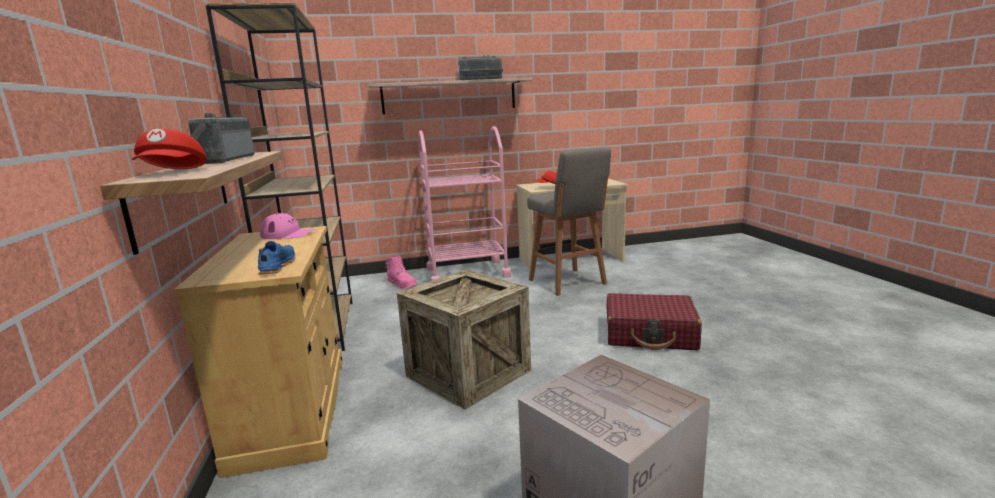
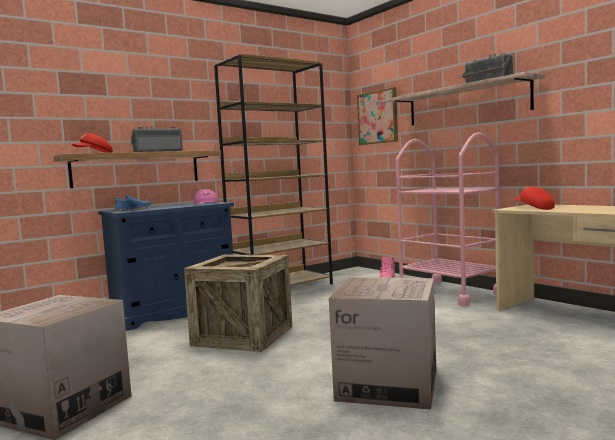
camera: 65 degrees right, 10 degrees down
beige cabinet [173,226,343,478] -> blue cabinet [98,202,234,331]
grey stool [527,148,611,296] -> none
red suitcase [607,293,702,350] -> cardboard box [329,277,436,410]
none -> picture [357,87,398,145]

